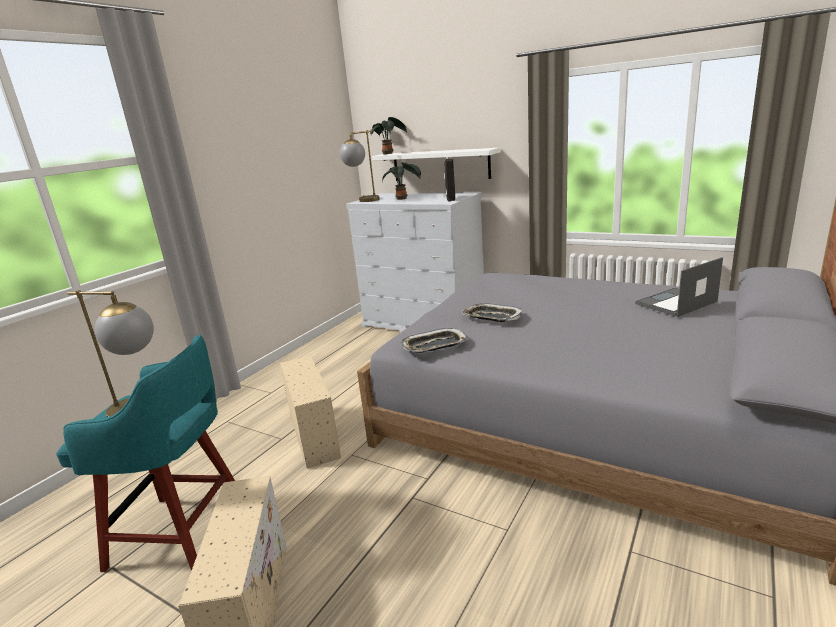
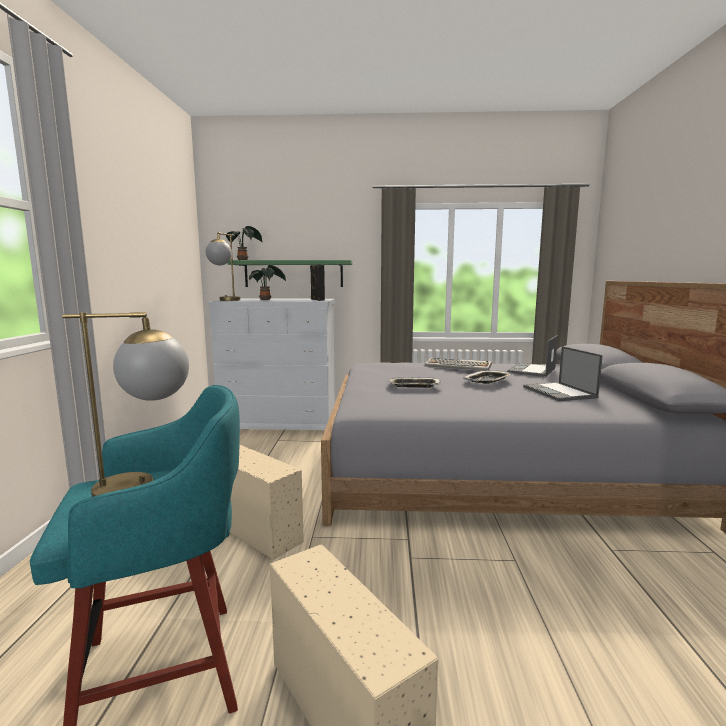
camera: 30 degrees left, 10 degrees down
white shelf [371,148,501,181] -> green shelf [228,260,352,287]
tray [401,328,469,353] -> tray moved to [463,370,512,384]
none -> keyboard [425,357,491,371]
none -> laptop [523,346,603,401]

